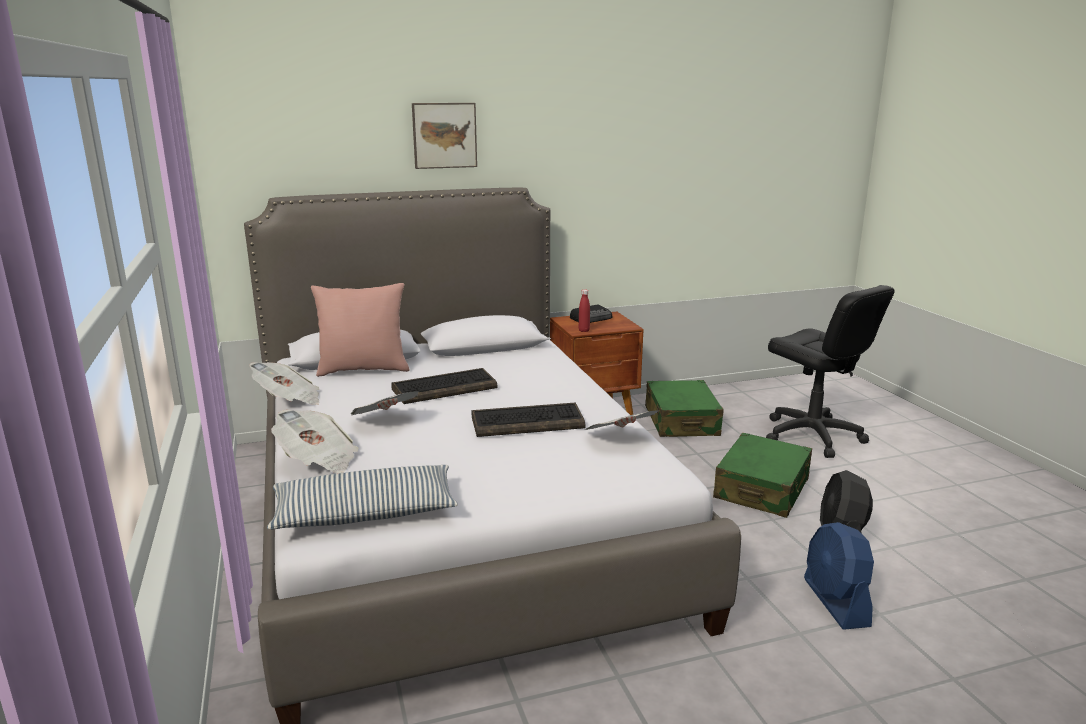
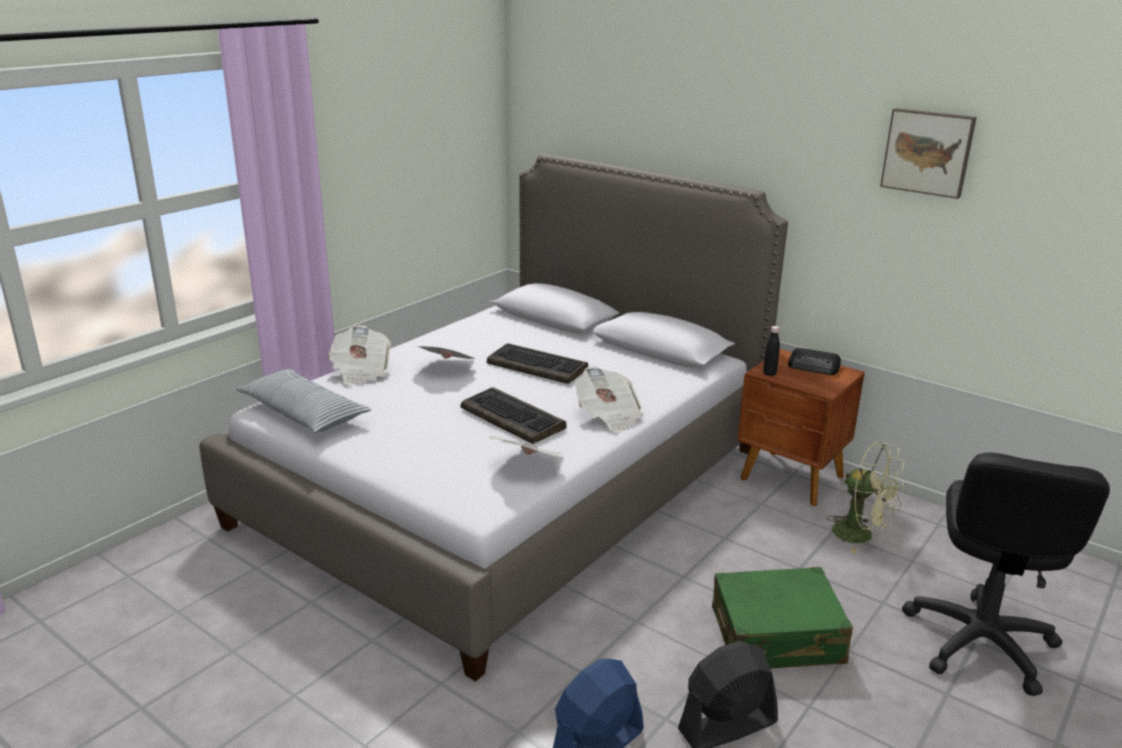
camera: 55 degrees right, 5 degrees up
newspaper [249,362,319,405] -> newspaper moved to [574,366,644,433]
pink pillow [311,283,410,377] -> none
picture [412,103,477,169] -> picture moved to [880,108,977,199]
red bottle [579,290,590,332] -> black bottle [763,326,780,376]
green suitcase [645,380,724,437] -> green fan [827,441,905,553]

